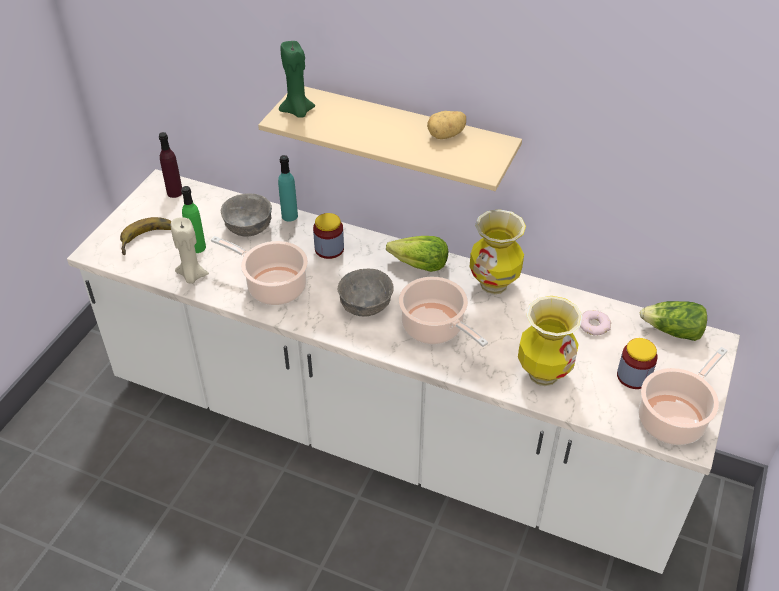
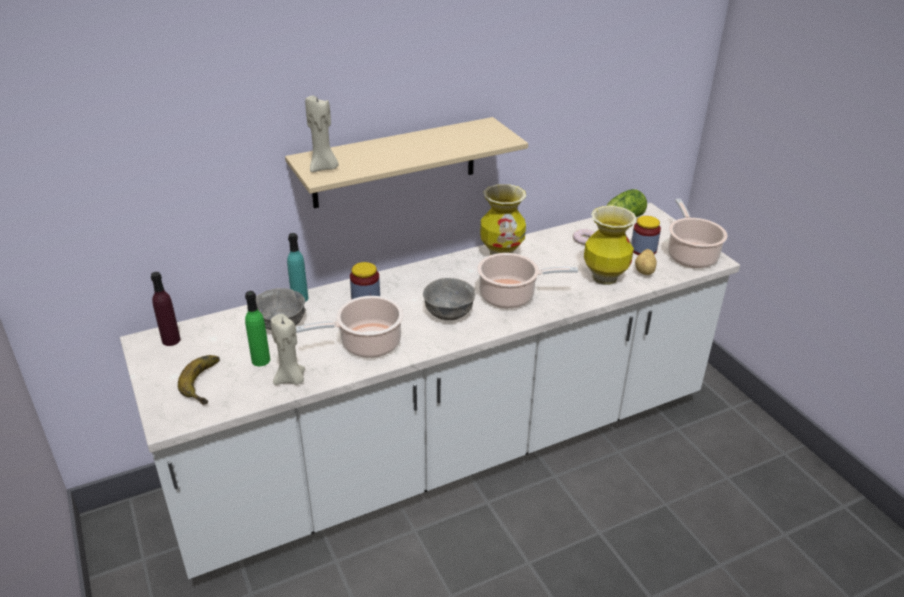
camera: 50 degrees left, 10 degrees down
green candle [279,41,315,118] -> beige candle [305,95,338,172]
lettuce [386,236,448,272] -> none
potato [427,111,466,139] -> potato moved to [635,249,657,275]

